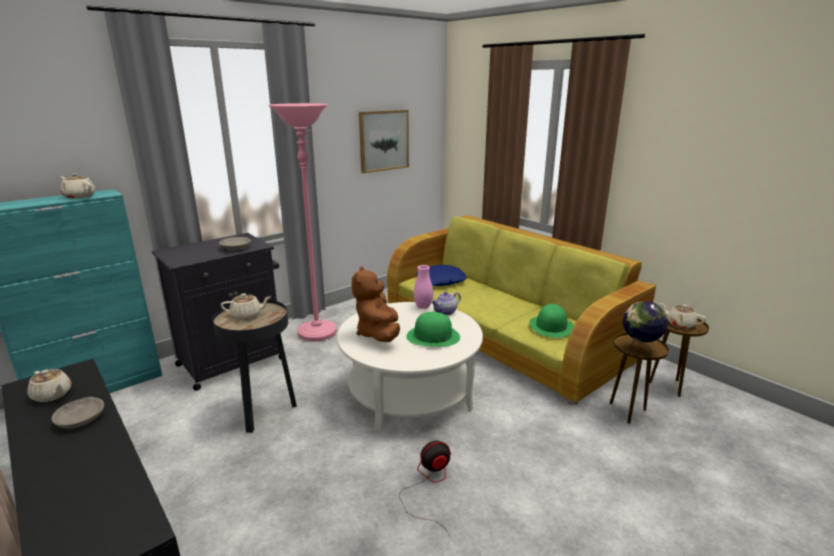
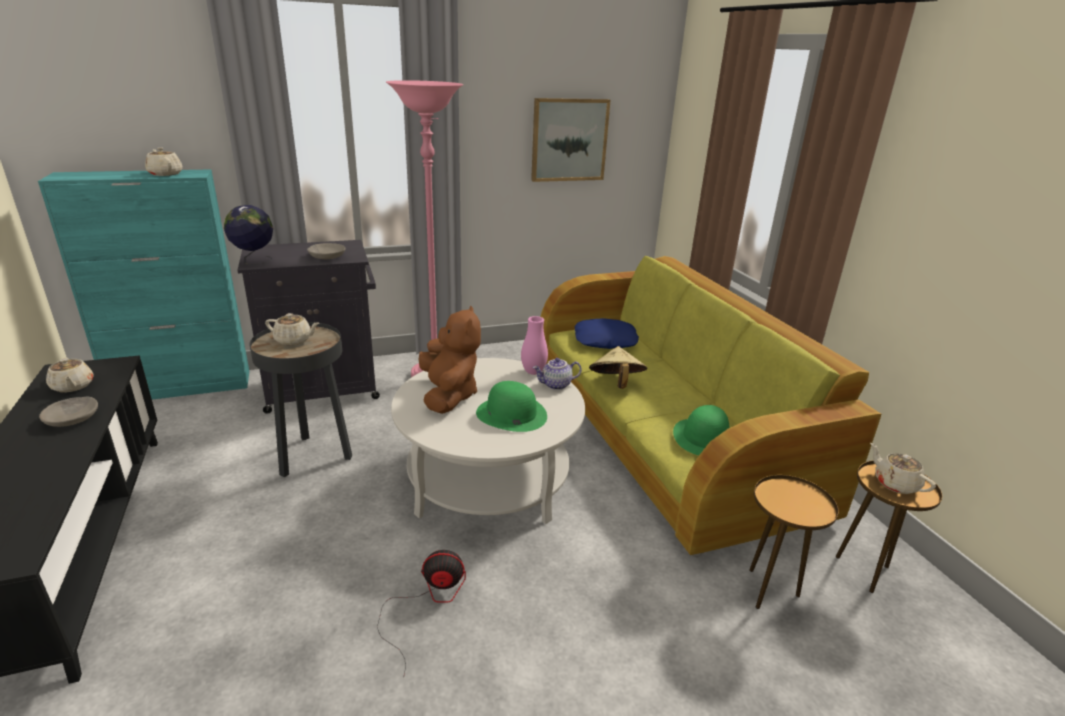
camera: 20 degrees right, 5 degrees up
brown plush toy [352,266,400,342] -> brown plush toy turned 150 degrees clockwise [419,305,481,414]
globe [623,301,668,355] -> globe moved to [224,205,273,265]
none -> beige hat [589,346,647,389]

